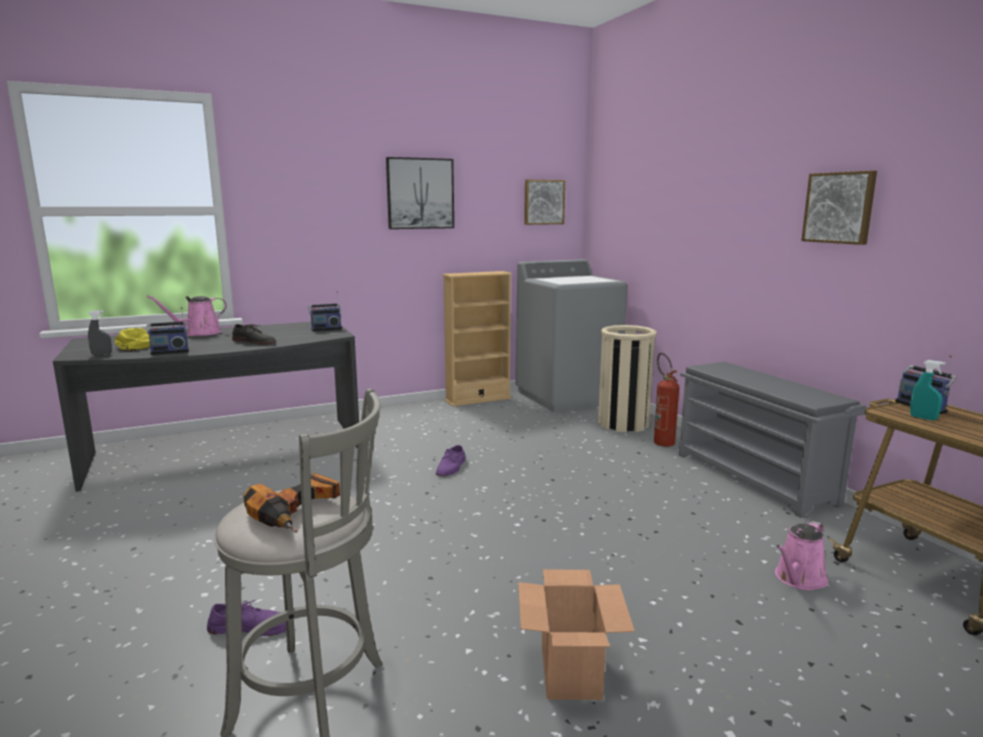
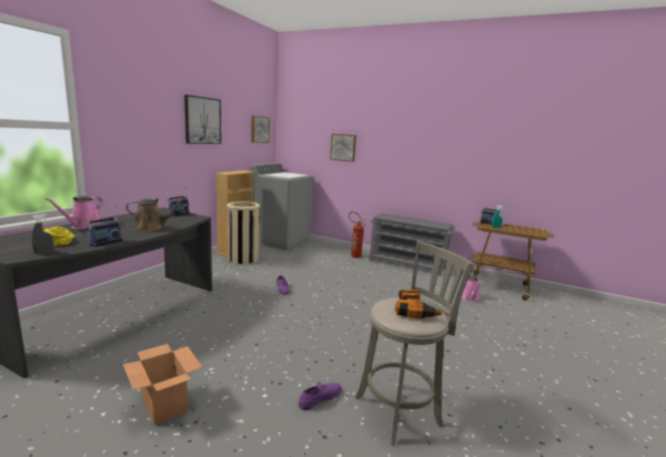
camera: 40 degrees left, 0 degrees up
grey shoe [232,324,276,345] -> brown watering can [126,196,187,231]
cardboard box [518,570,635,700] -> cardboard box moved to [123,344,202,425]
beige trash can [598,325,657,433] -> beige trash can moved to [227,201,260,265]
picture [801,171,877,245] -> picture moved to [330,134,356,162]

